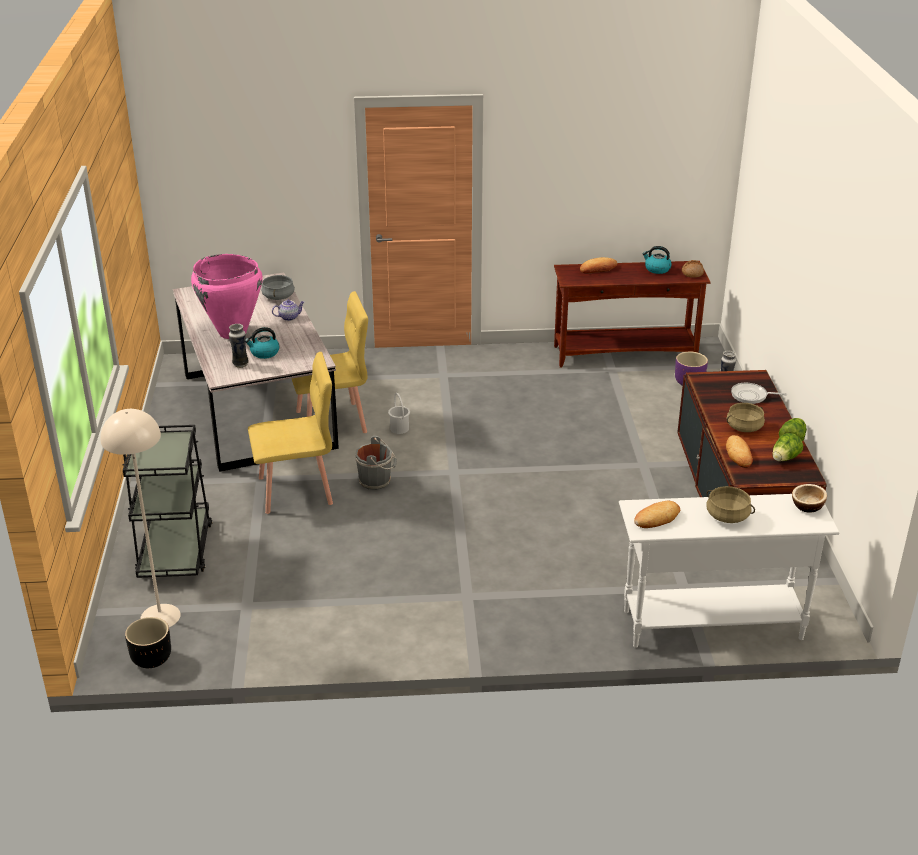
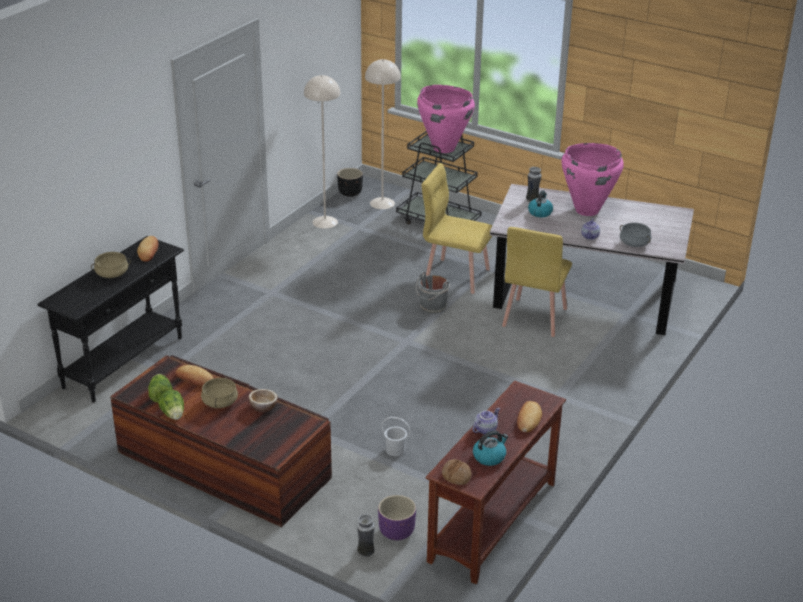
camera: 125 degrees right, 0 degrees up
yellow chair [248,352,333,514] -> yellow chair turned 90 degrees clockwise [422,163,492,294]
white bucket [388,393,410,434] -> white bucket moved to [381,417,410,456]
white console table [619,494,839,648] -> black console table [37,236,184,403]
frying pan [731,383,787,404] -> none
bowl [792,484,827,512] -> bowl moved to [249,389,278,412]
none -> beige floor lamp [304,75,341,229]
none -> pink vase [417,85,475,153]
none -> teapot [472,408,500,434]

